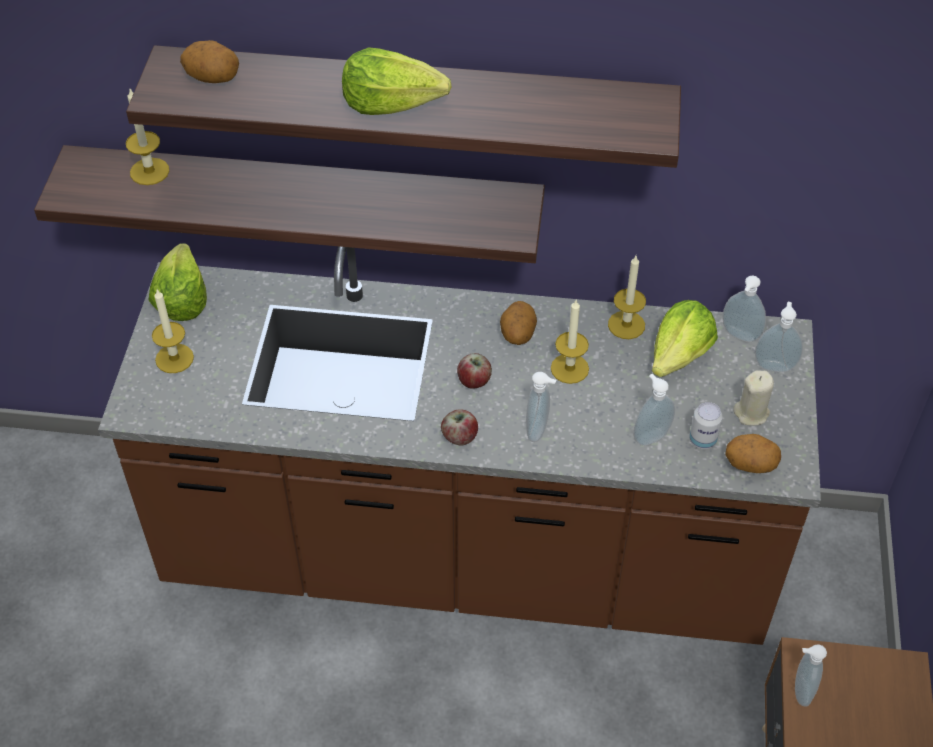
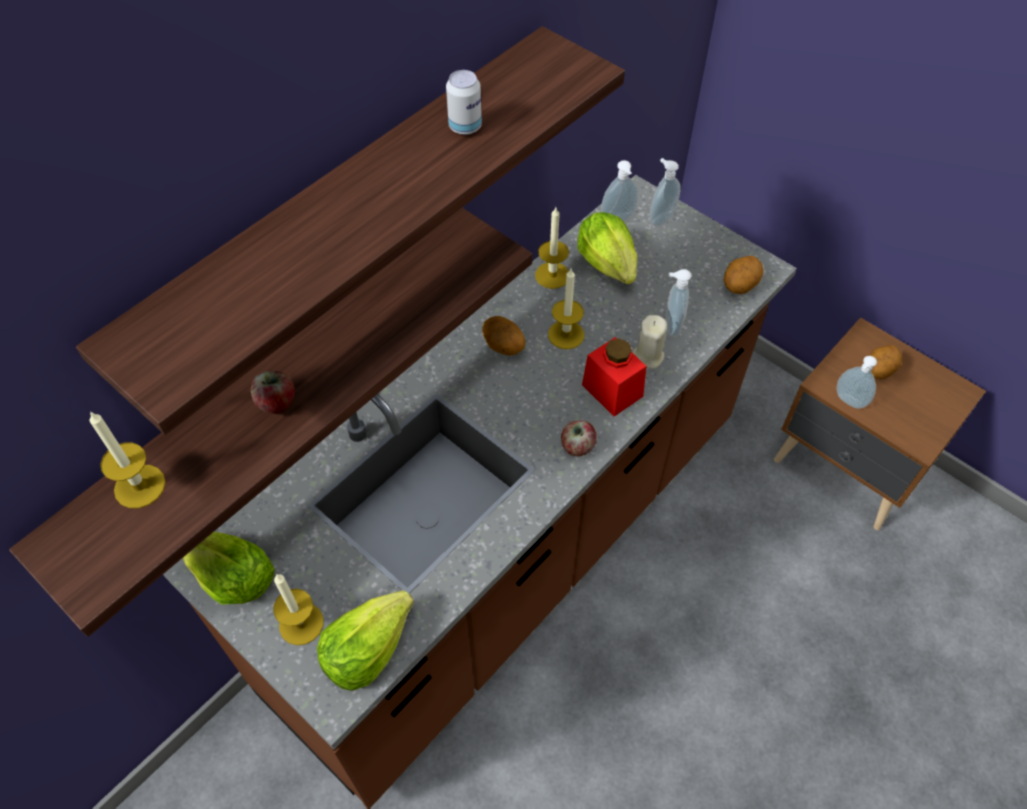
camera: 55 degrees left, 5 degrees up
potato [180,40,239,83] -> potato moved to [869,345,902,379]
lettuce [342,47,451,115] -> lettuce moved to [317,590,414,691]
apple [457,353,492,389] -> apple moved to [251,371,295,414]
soap dispenser [526,372,556,442] -> red jar [582,337,647,416]
can [689,402,723,449] -> can moved to [446,70,482,135]
beige candle [733,370,774,426] -> beige candle moved to [632,315,667,369]

